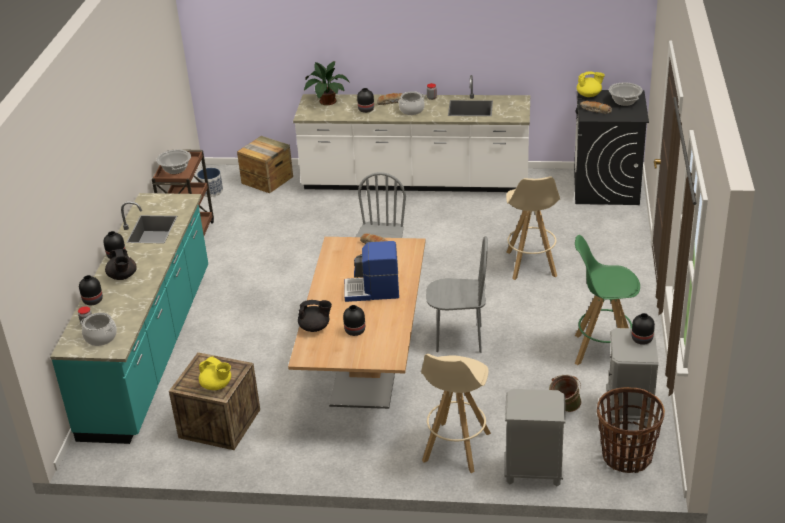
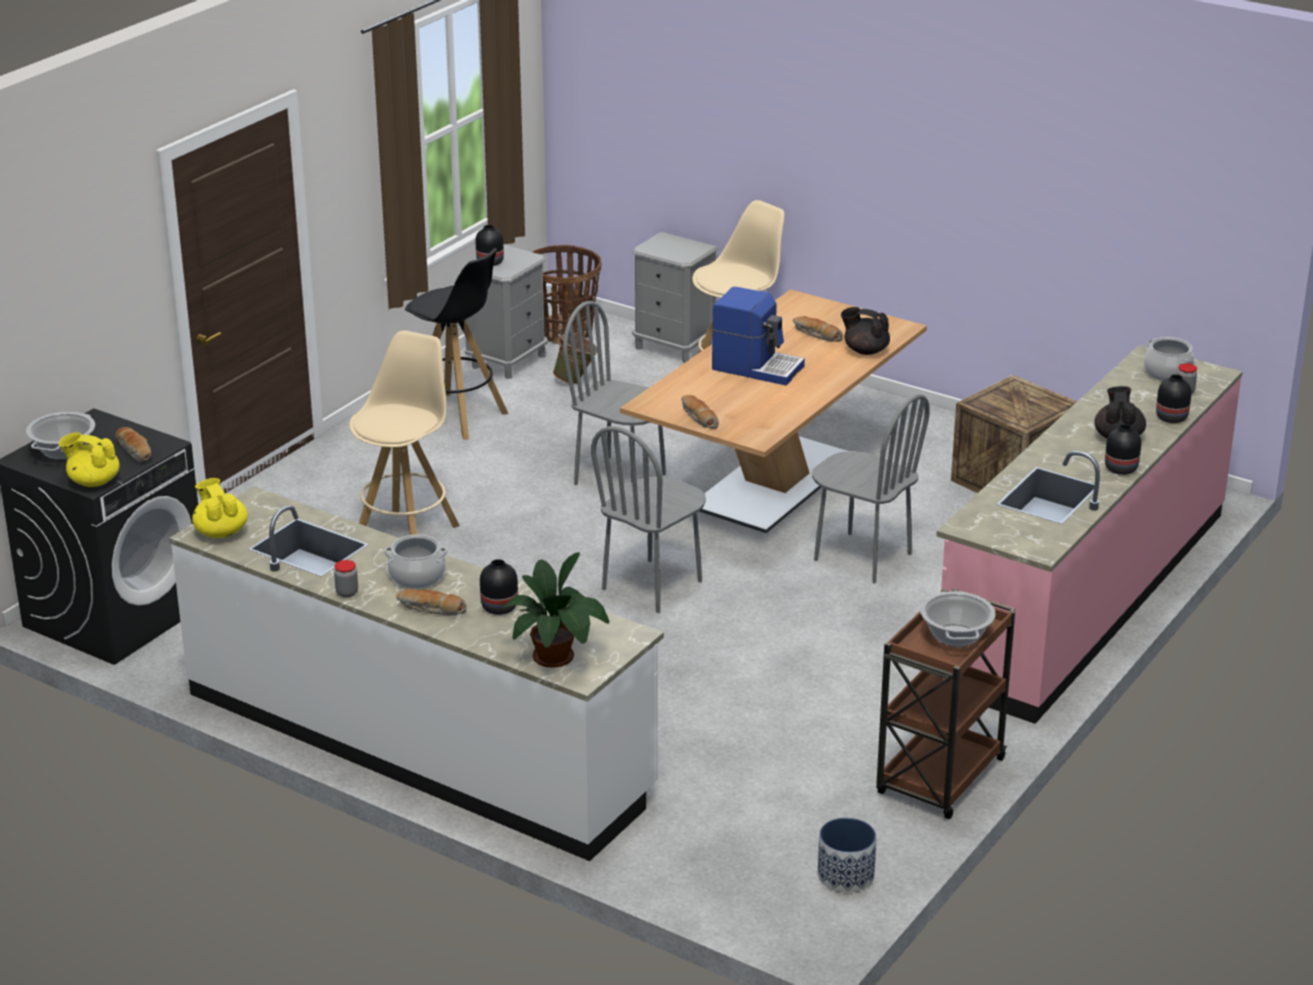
camera: 155 degrees left, 5 degrees down
turquoise counter [50,193,208,444] -> pink counter [936,345,1243,724]
yellow teapot [199,356,231,390] -> yellow teapot moved to [192,478,248,538]
crate [237,136,293,193] -> none
black vase [343,305,365,336] -> bread [793,316,843,342]
green stool [575,235,640,365] -> black stool [405,248,508,440]
none -> grey chair [812,394,930,583]

